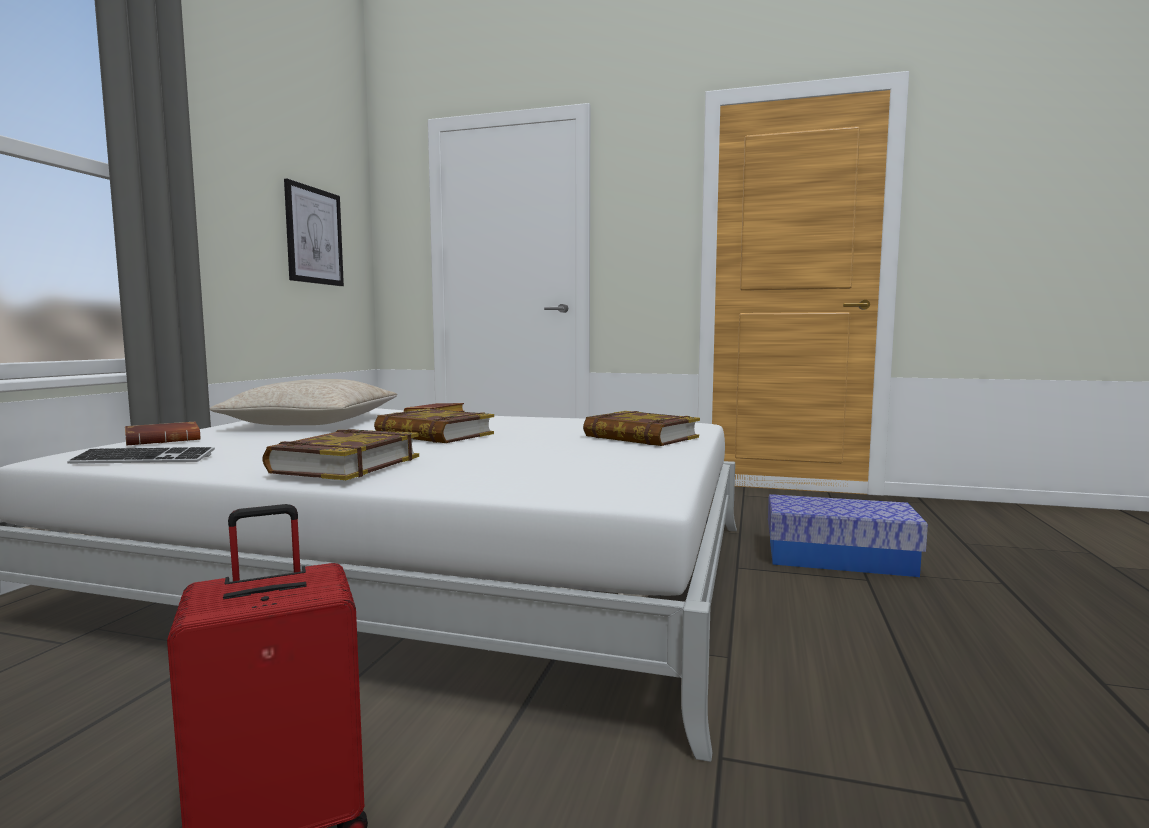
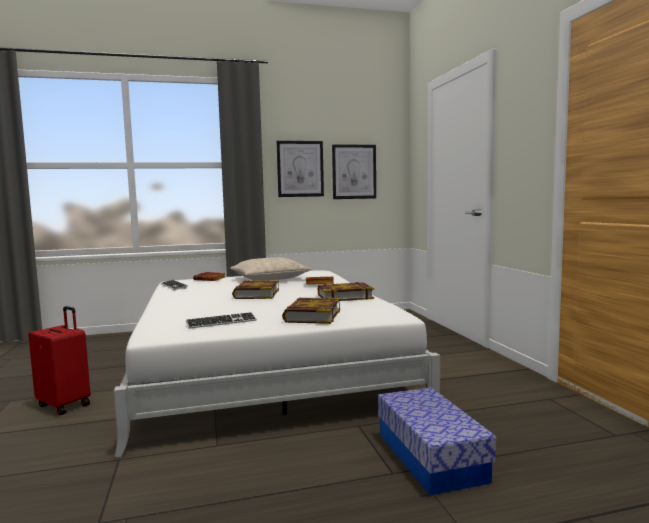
camera: 60 degrees right, 0 degrees up
book [262,429,419,480] -> book moved to [318,282,374,301]
none -> keyboard [186,312,257,329]
none -> picture [276,141,324,197]

